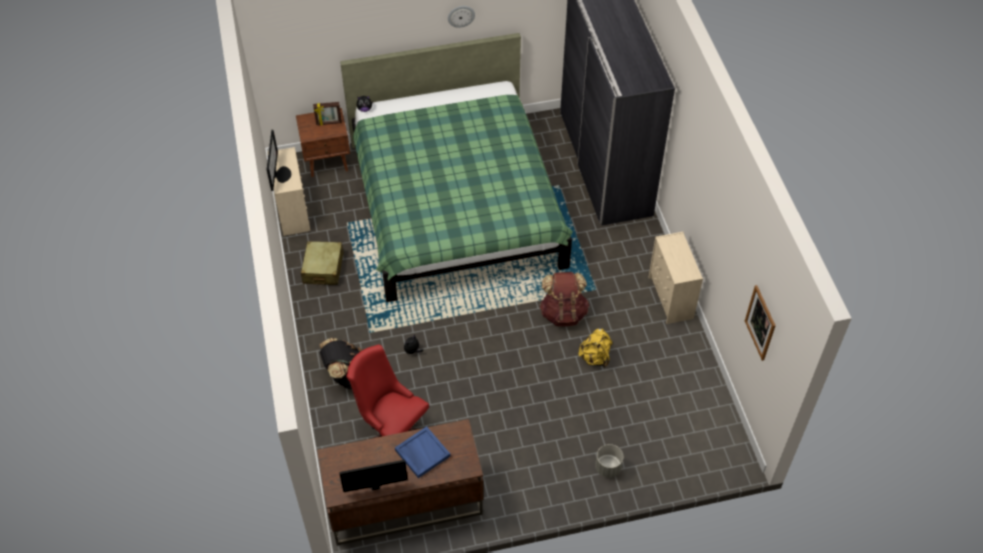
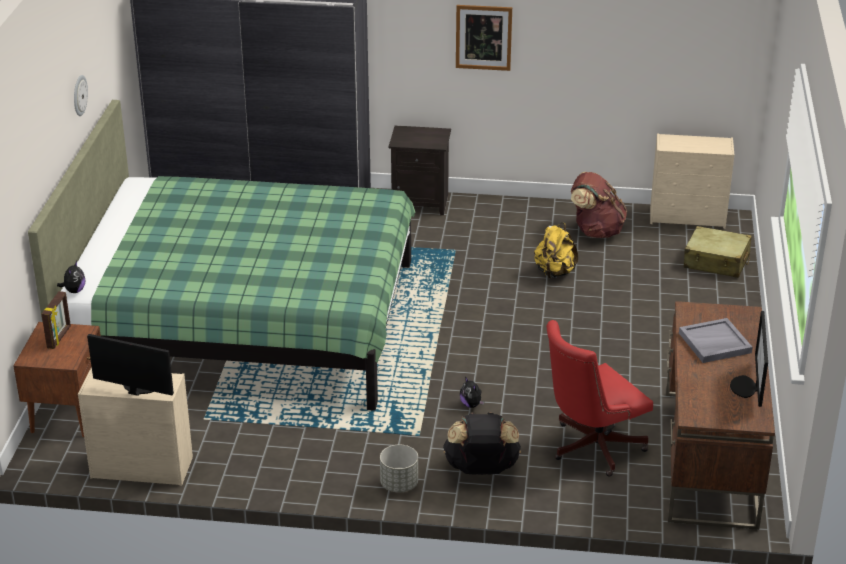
camera: 70 degrees left, 20 degrees down
beige suitcase [301,241,344,285] -> beige suitcase moved to [684,226,752,278]
blue tray [395,426,450,478] -> grey tray [679,318,753,363]
brown backpack [540,272,589,327] -> brown backpack moved to [571,172,627,238]
grey planter [595,444,623,478] -> grey planter moved to [380,445,418,492]
beige dresser [648,232,703,324] -> beige dresser moved to [650,133,734,229]
picture [745,285,776,361] -> picture moved to [456,5,512,71]
none -> black nightstand [388,126,451,215]

